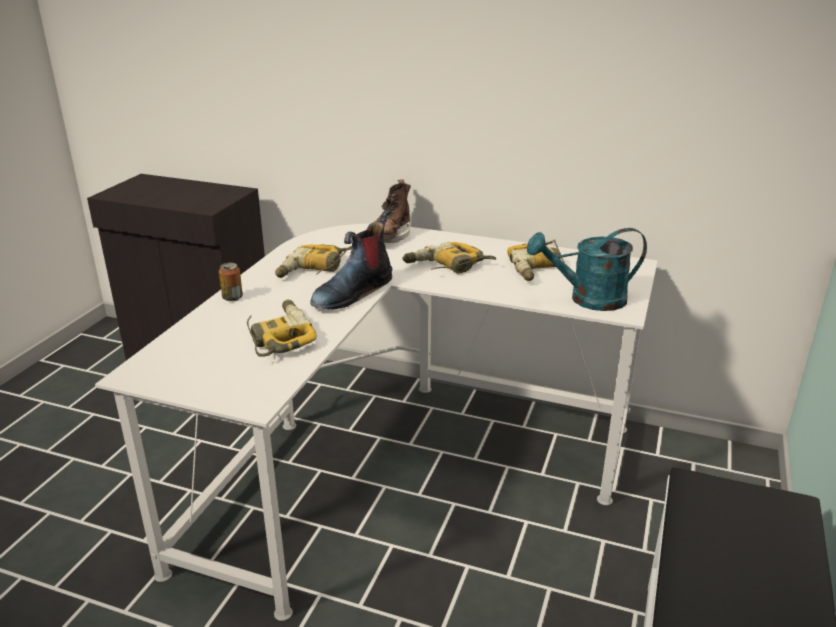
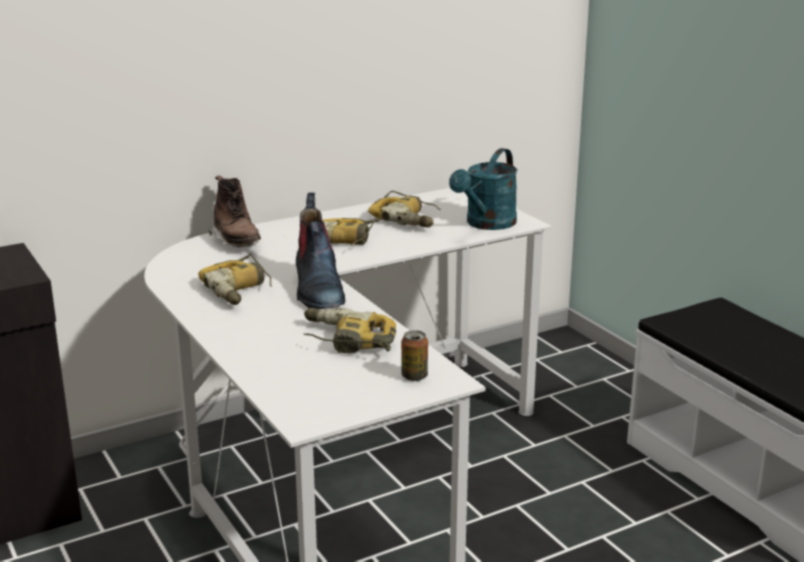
camera: 50 degrees left, 5 degrees down
can [219,263,243,301] -> can moved to [401,330,428,381]

